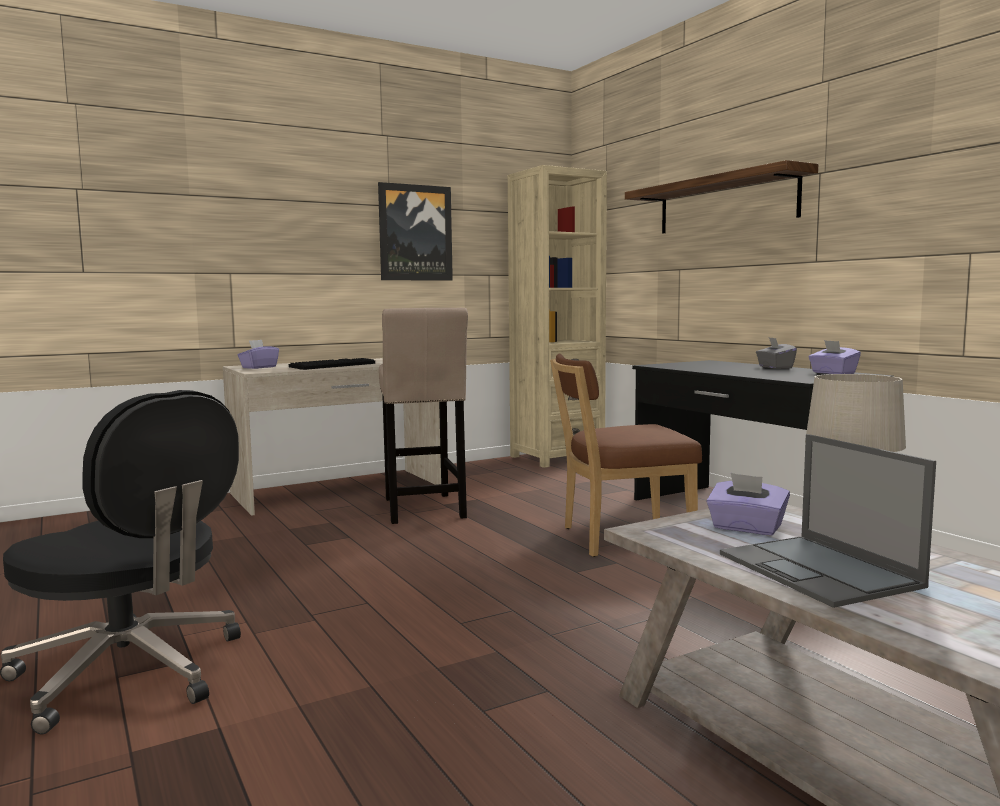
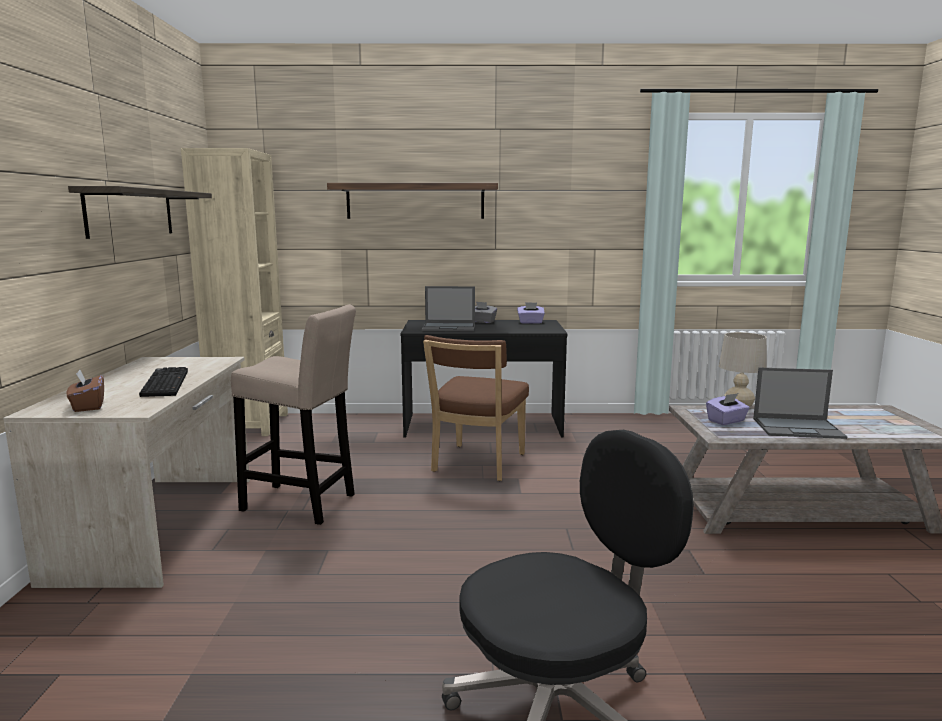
camera: 60 degrees left, 5 degrees up
purple tissue box [238,340,279,369] -> brown tissue box [66,370,104,412]
picture [378,182,453,281] -> shelf [68,186,212,239]
none -> laptop [422,286,475,331]

